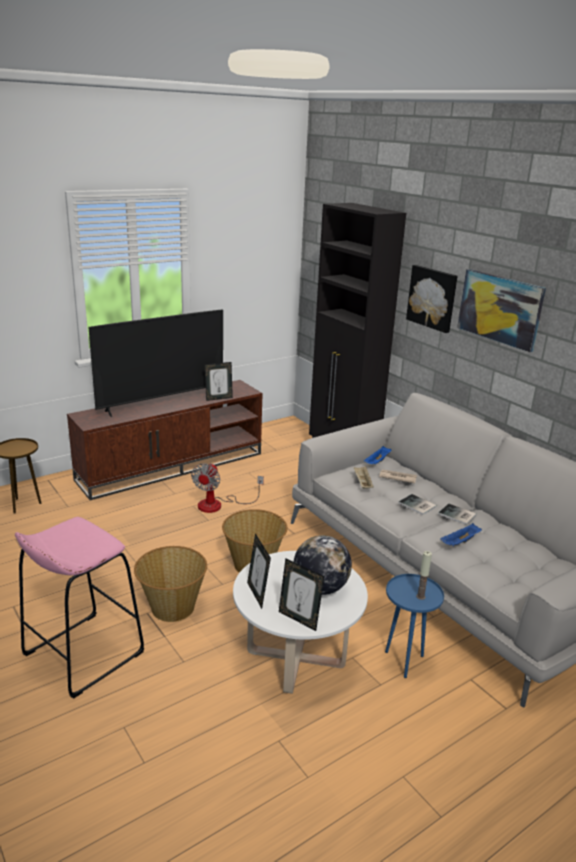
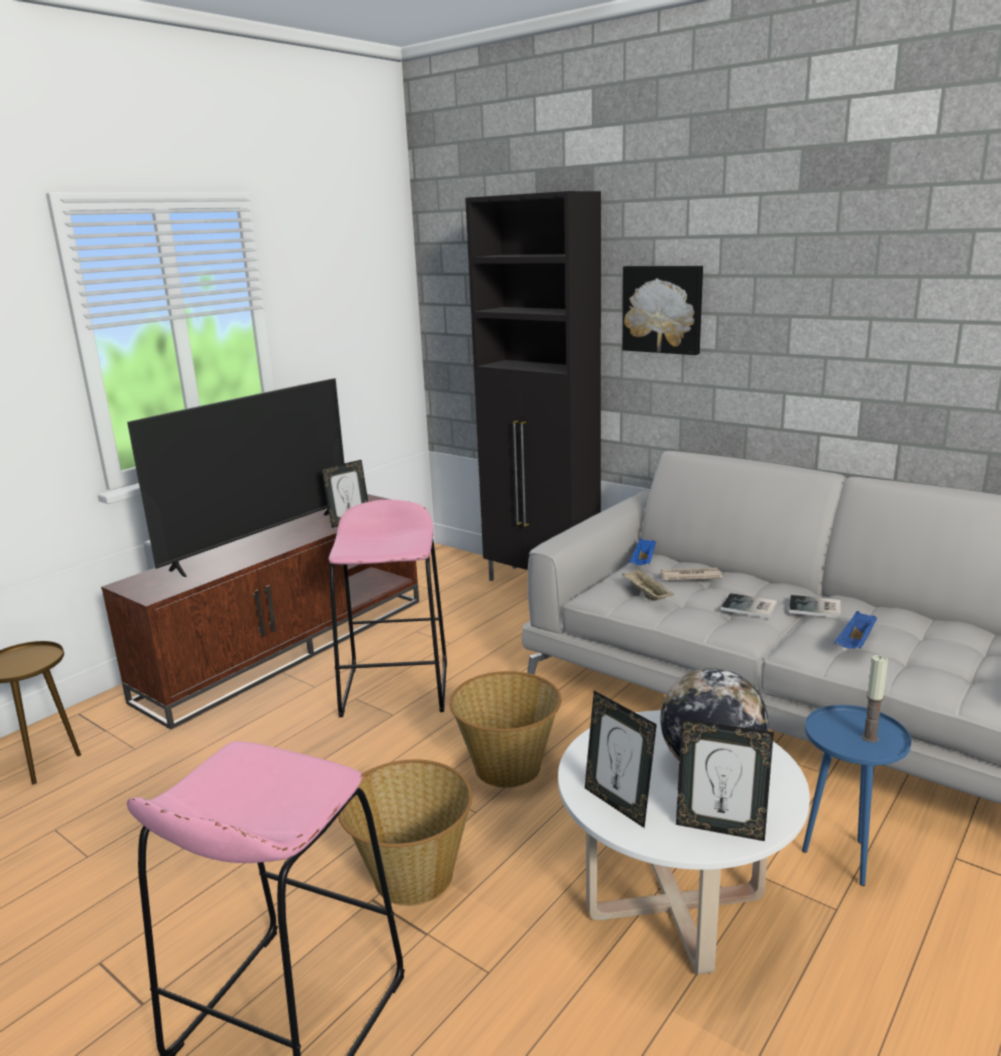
camera: 15 degrees left, 5 degrees down
fan [191,463,264,513] -> pink stool [328,500,447,717]
picture [457,269,546,352] -> none

